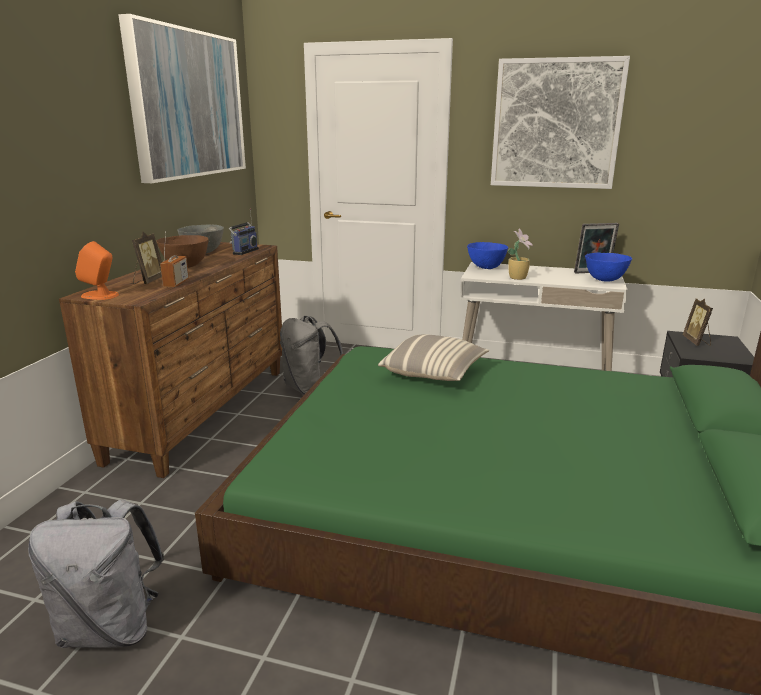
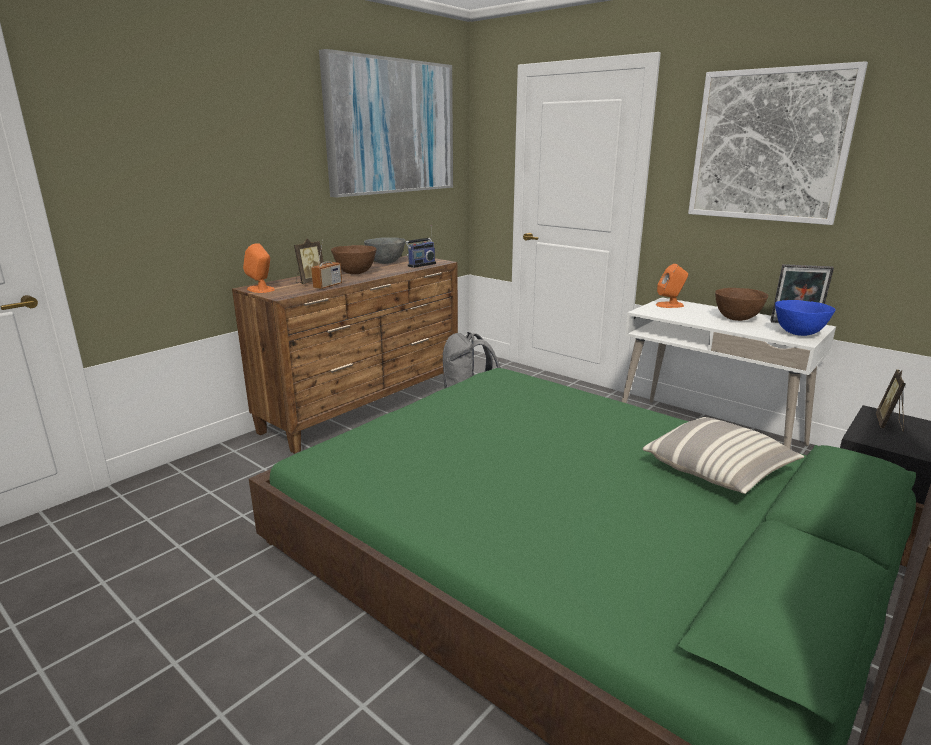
camera: 25 degrees right, 0 degrees up
grey backpack [28,500,165,648] -> none
pillow [378,334,489,381] -> pillow moved to [643,417,804,494]
blue bowl [467,242,508,269] -> orange speaker [656,264,688,308]
potted plant [508,229,533,280] -> none
none -> brown bowl [715,288,768,321]

